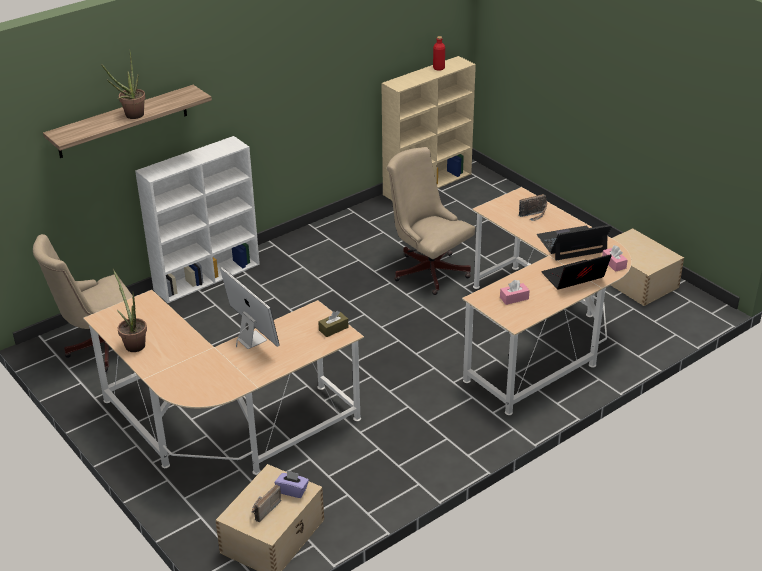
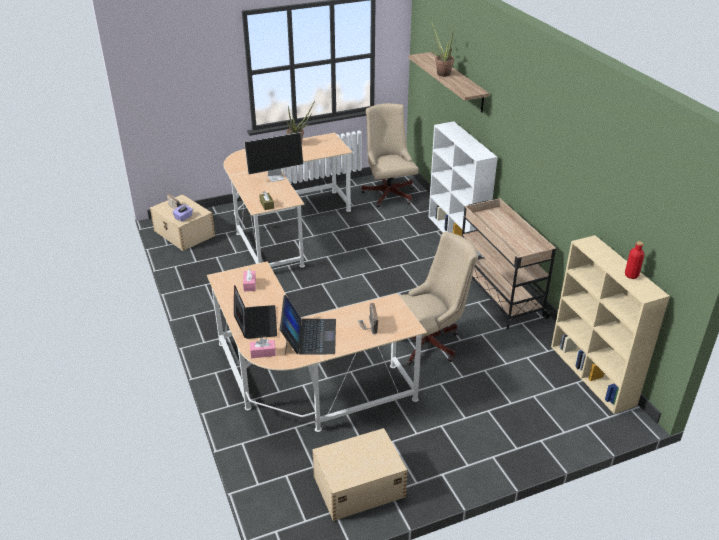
camera: 105 degrees right, 0 degrees up
none -> beige cart [462,198,556,329]

